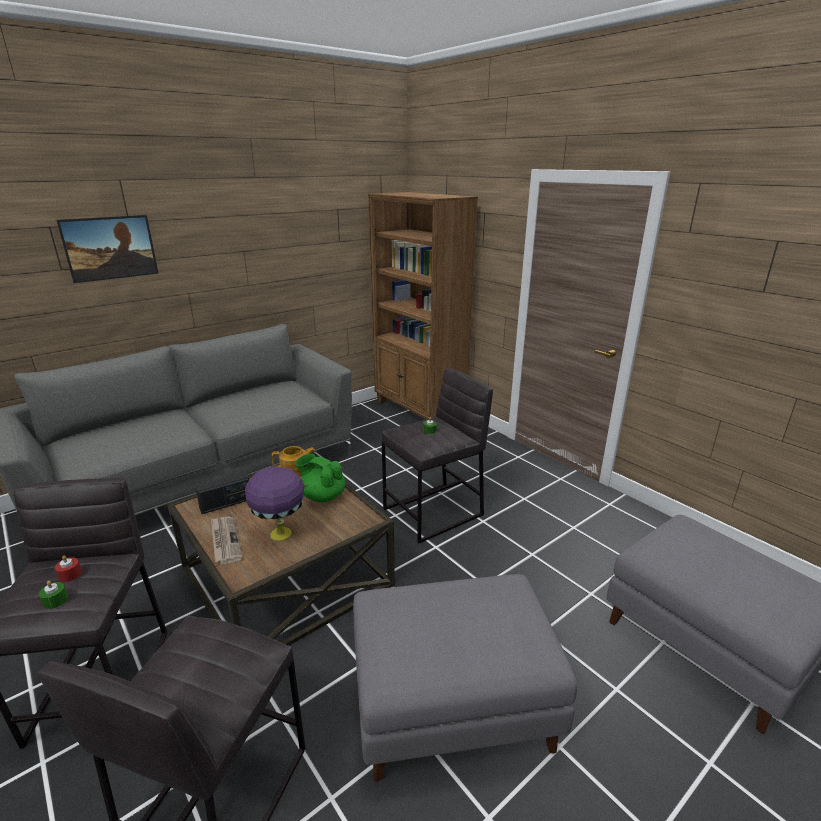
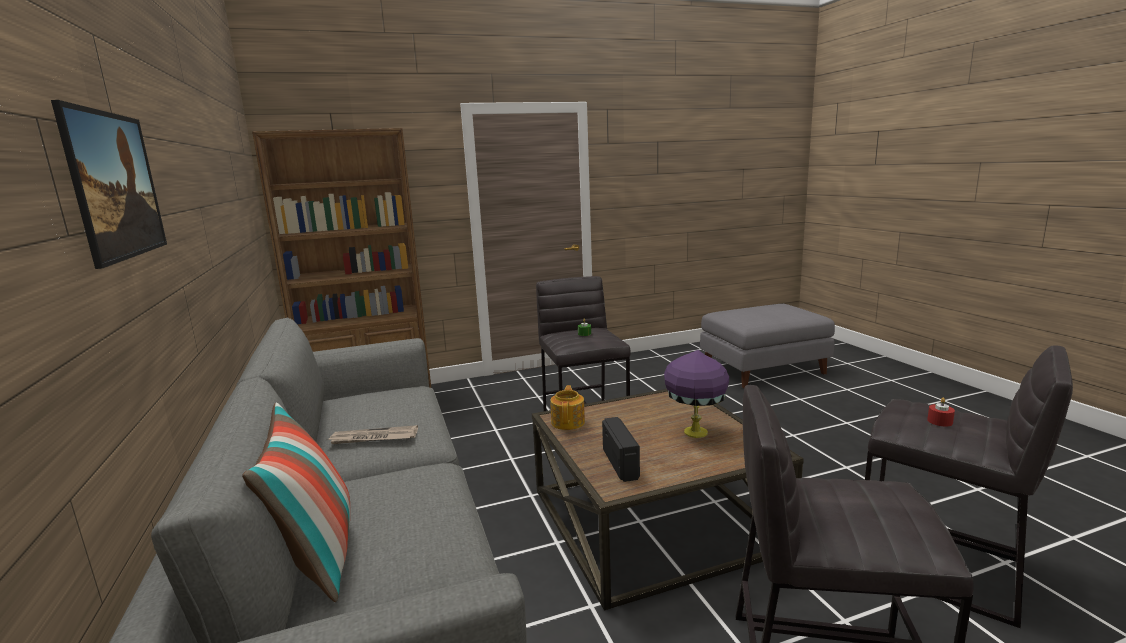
camera: 70 degrees left, 10 degrees down
green candle [39,581,68,609] -> none
red candle [55,555,82,582] -> red candle moved to [927,398,955,427]
newspaper [211,517,243,564] -> newspaper moved to [327,425,418,444]
green teapot [295,454,345,502] -> none
grey ottoman [353,574,577,782] -> none
none -> pillow [242,403,350,602]

